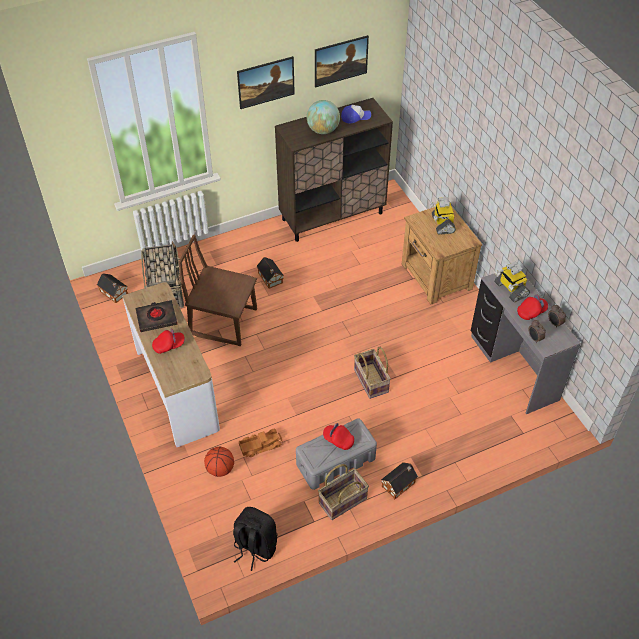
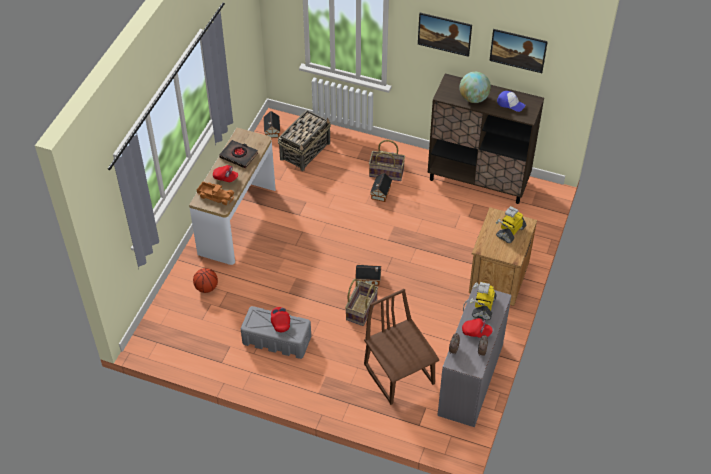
camera: 45 degrees right, 0 degrees up
brown chair [178,234,257,346] -> brown chair moved to [364,289,439,405]
black backpack [233,507,277,571] -> none
toy truck [239,429,283,457] -> toy truck moved to [197,182,234,205]
basket [318,464,369,520] -> basket moved to [369,140,405,181]
toy house [381,462,418,499] -> toy house moved to [355,265,381,286]

